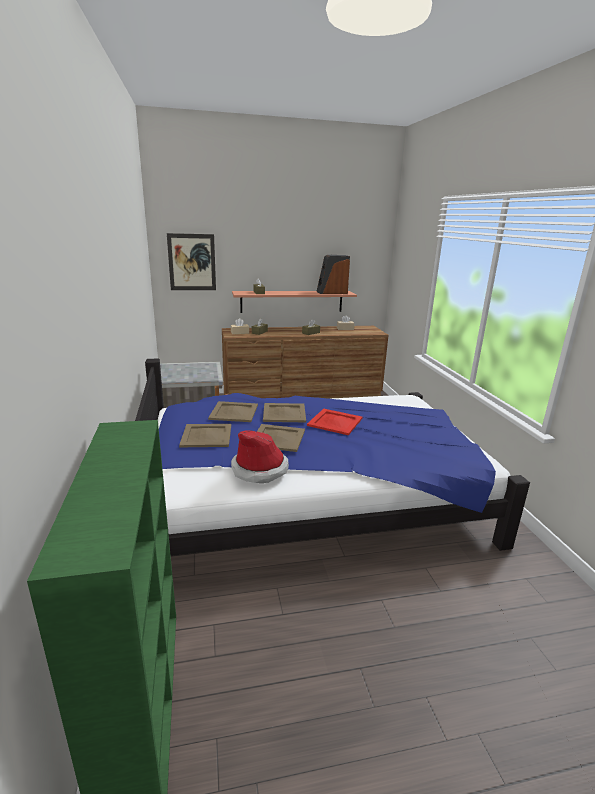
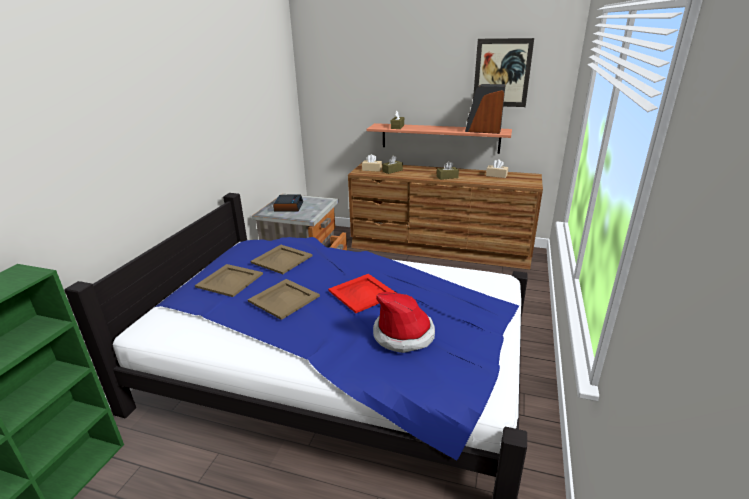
camera: 30 degrees right, 5 degrees up
picture [167,233,216,290] -> picture moved to [473,38,534,107]
hat [231,431,289,483] -> hat moved to [373,292,435,353]
beige tray [263,403,306,422] -> none
none -> alarm clock [273,195,303,212]

